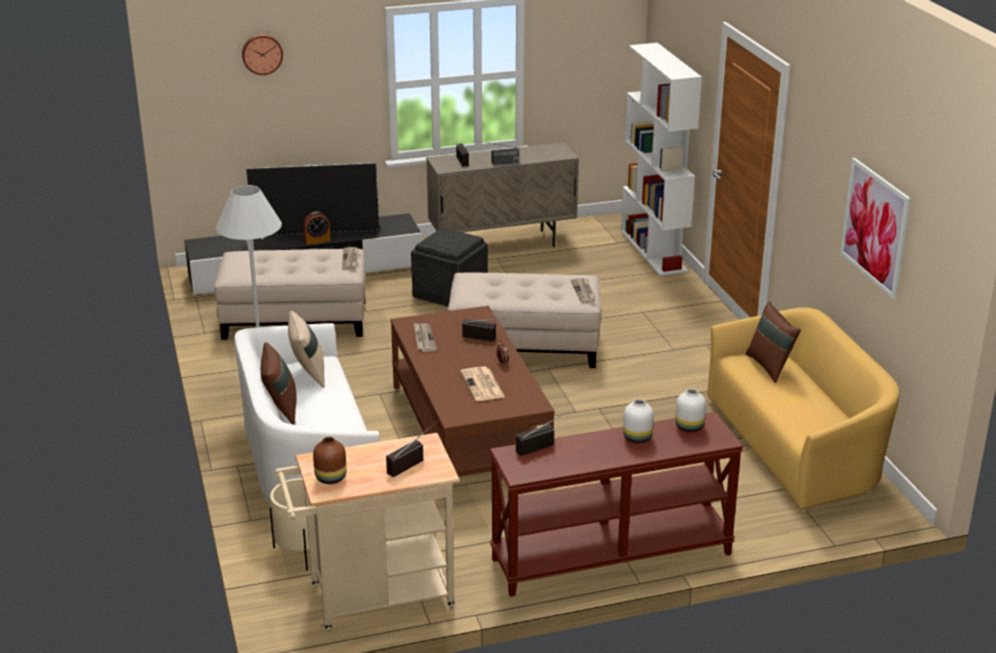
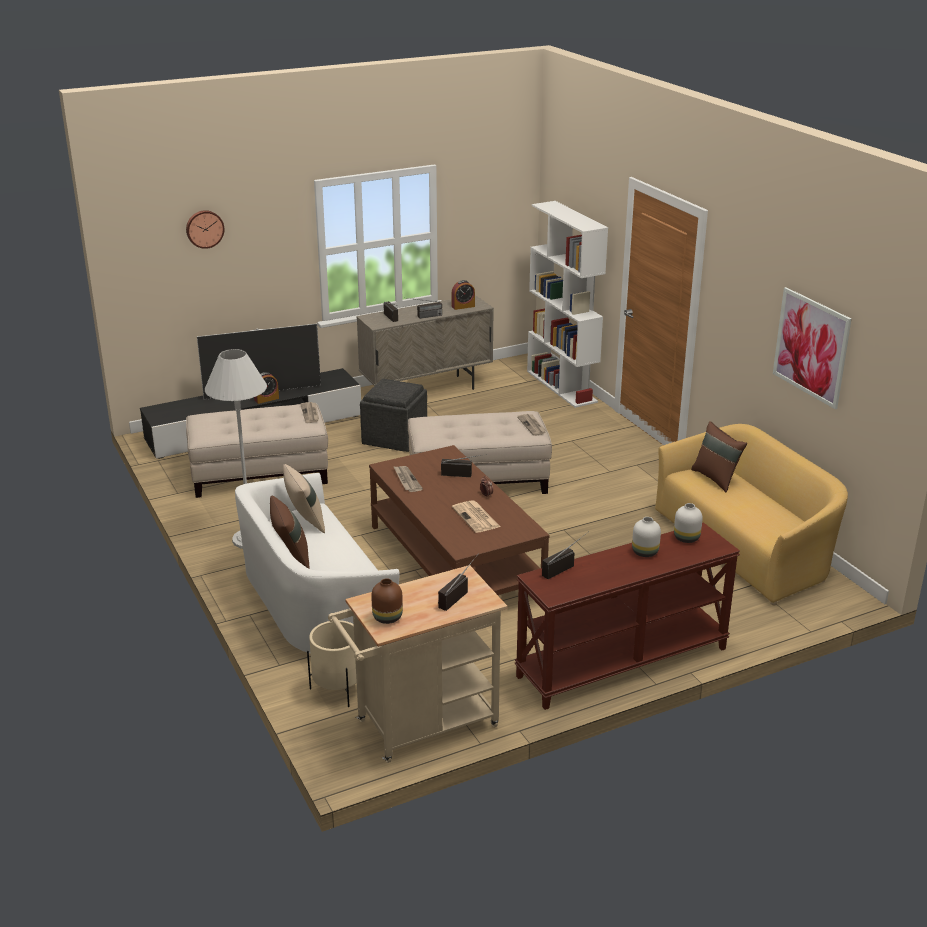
camera: 10 degrees left, 0 degrees up
none -> alarm clock [452,280,475,310]

